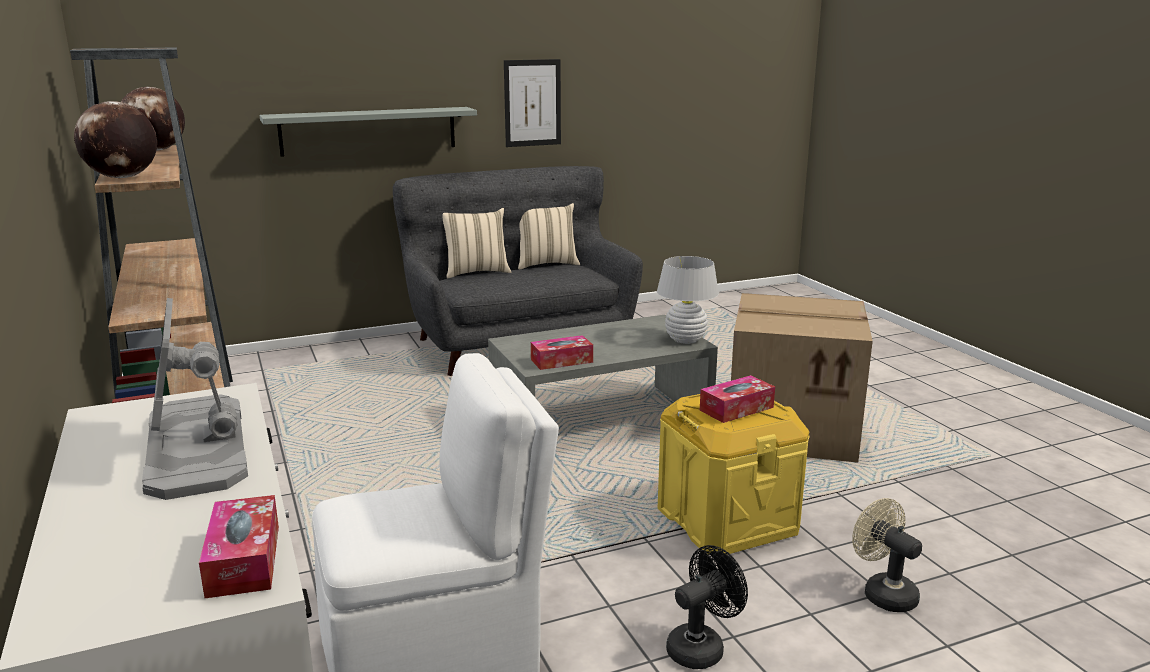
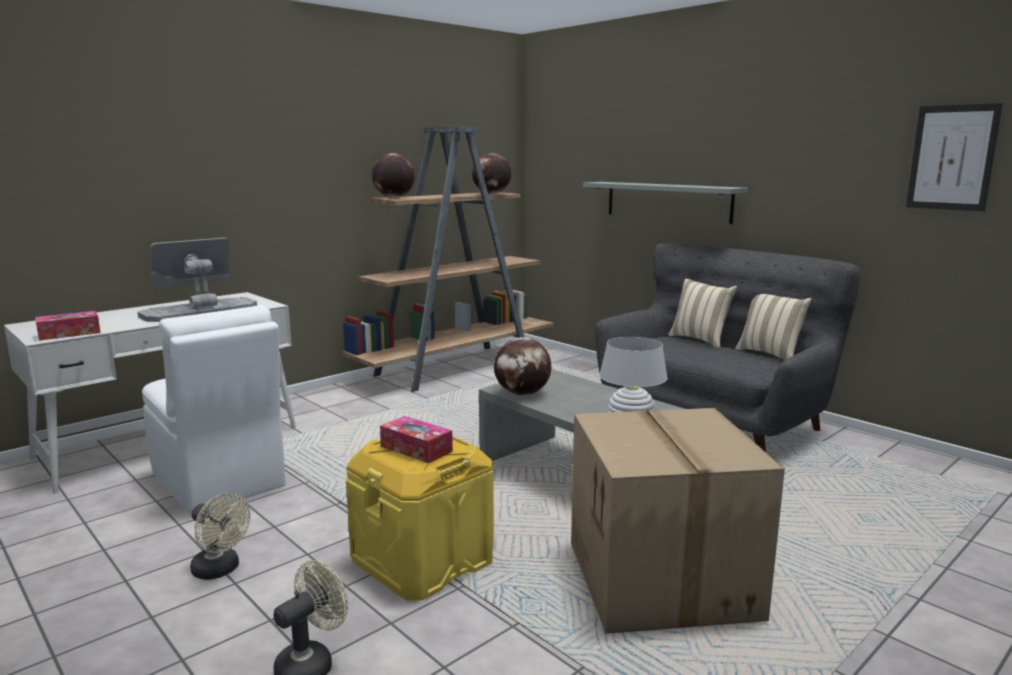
camera: 70 degrees right, 5 degrees down
picture [504,59,561,147] -> picture moved to [906,103,1003,211]
tissue box [531,335,593,370] -> globe [494,337,552,396]
black fan [666,545,748,669] -> beige fan [190,493,250,580]

